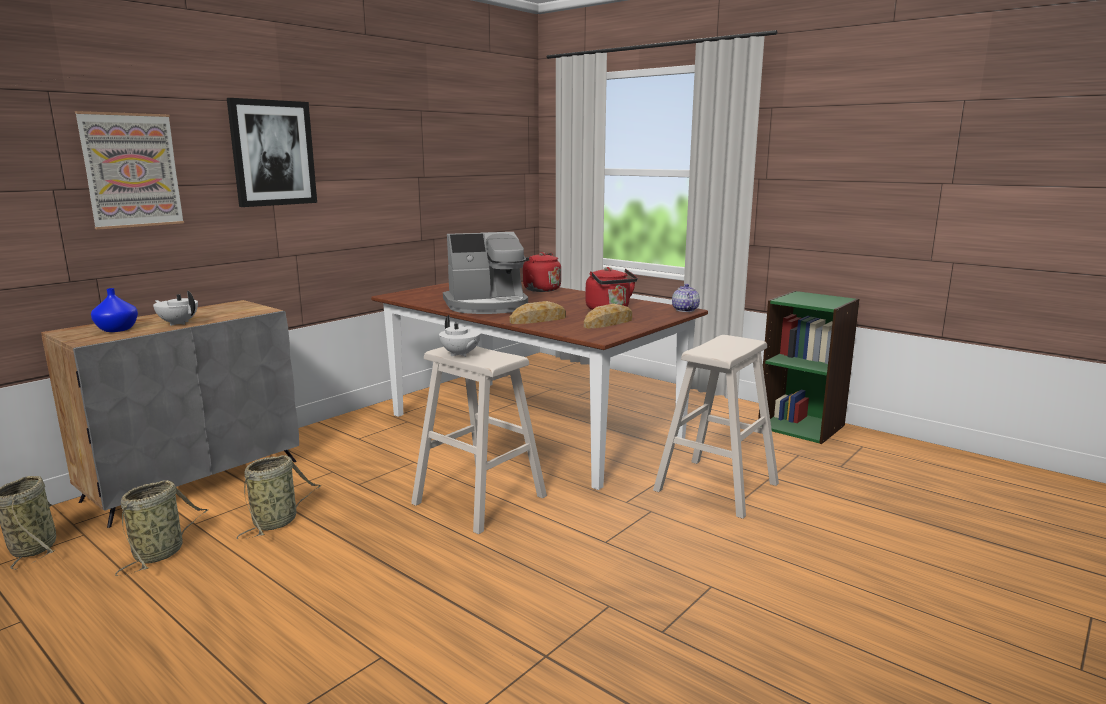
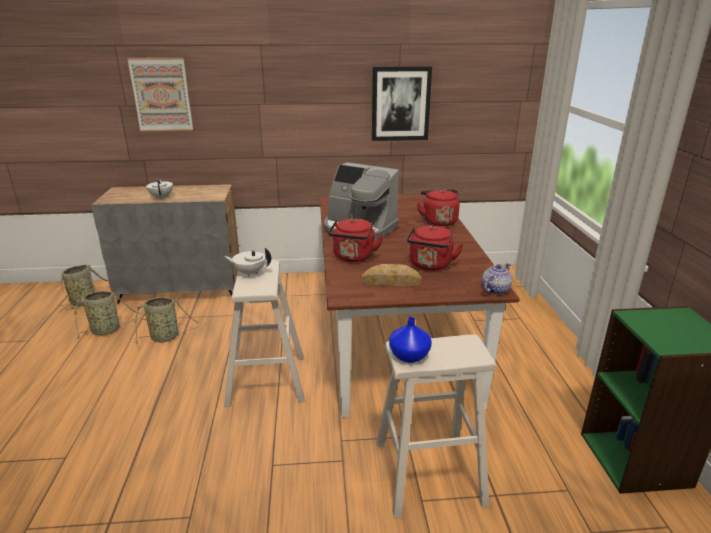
camera: 45 degrees right, 10 degrees up
blue vase [91,288,138,332] -> blue vase moved to [389,317,432,363]
picture [227,98,317,207] -> picture moved to [372,66,432,141]
white teapot [439,315,480,357] -> white teapot turned 90 degrees clockwise [224,248,271,277]
bread [509,301,566,324] -> red kettle [328,218,384,262]

